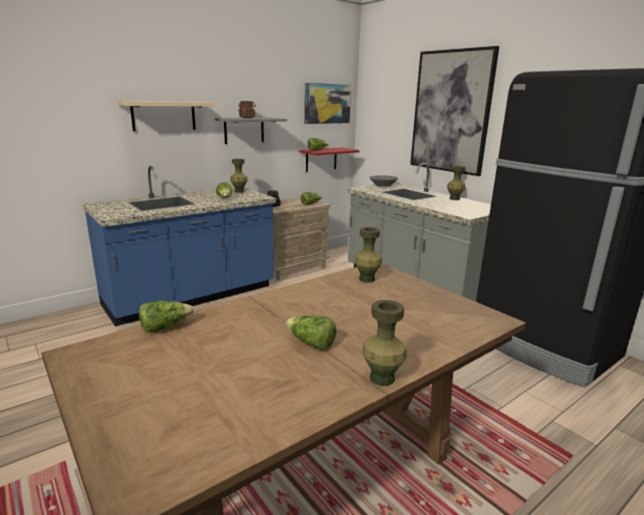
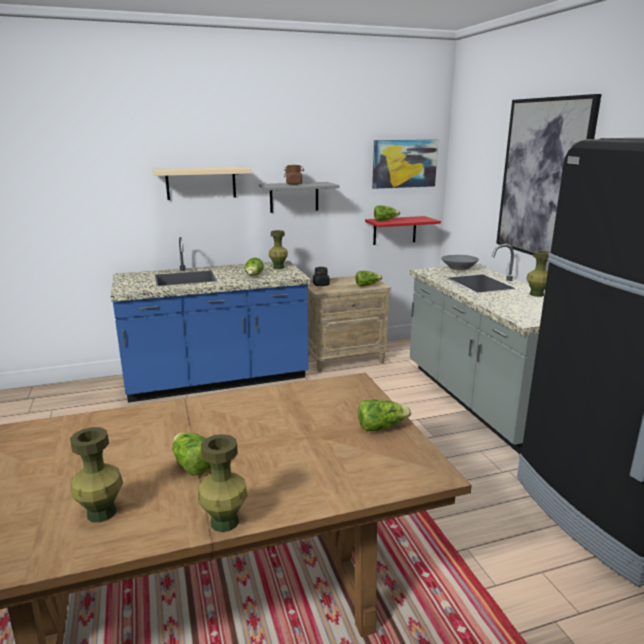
camera: 20 degrees right, 0 degrees up
lettuce [139,301,194,333] -> lettuce moved to [358,400,411,431]
green vase [354,227,382,283] -> green vase moved to [70,427,123,523]

